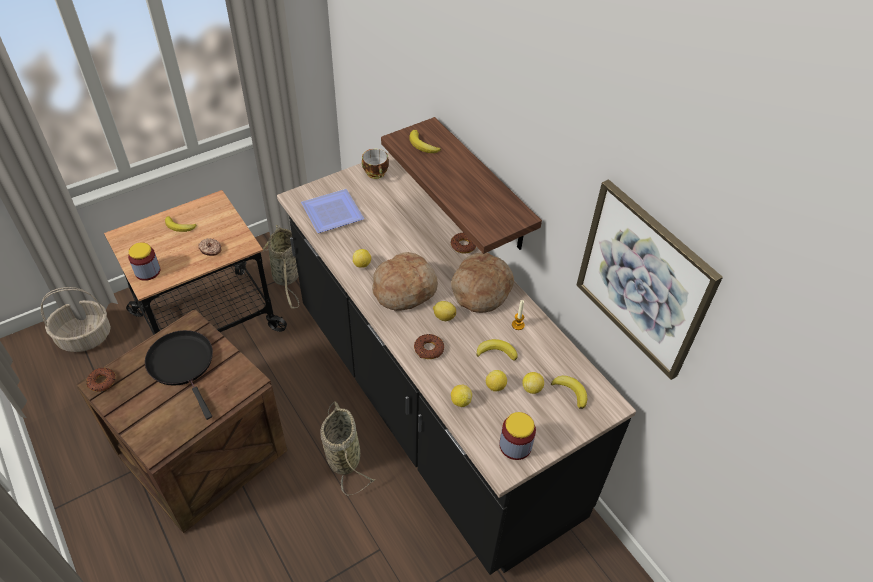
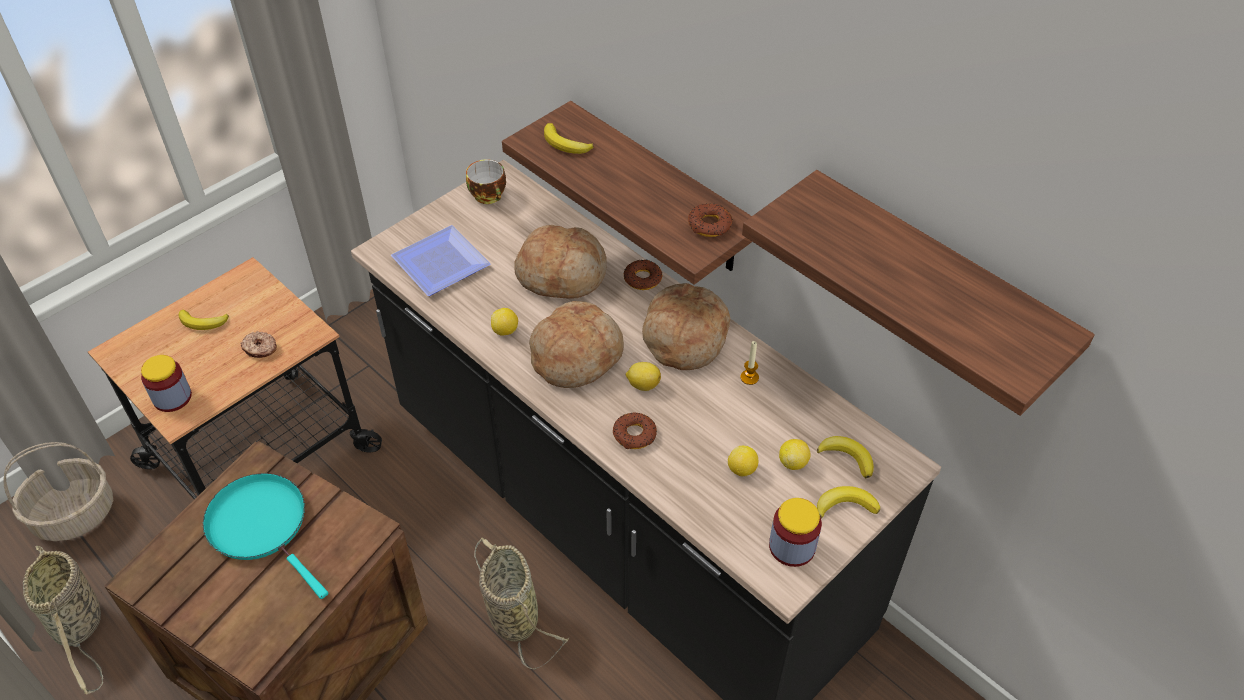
camera: 10 degrees left, 0 degrees up
donut [86,368,116,392] -> donut moved to [688,203,733,237]
black frying pan [145,330,213,420] -> turquoise frying pan [203,473,328,599]
basket [262,225,299,309] -> basket moved to [23,546,103,695]
lemon [451,385,472,407] -> none
banana [476,339,518,361] -> banana moved to [817,486,880,519]
picture [577,179,723,380] -> shelf [742,170,1095,416]
none -> bread [514,225,607,299]

